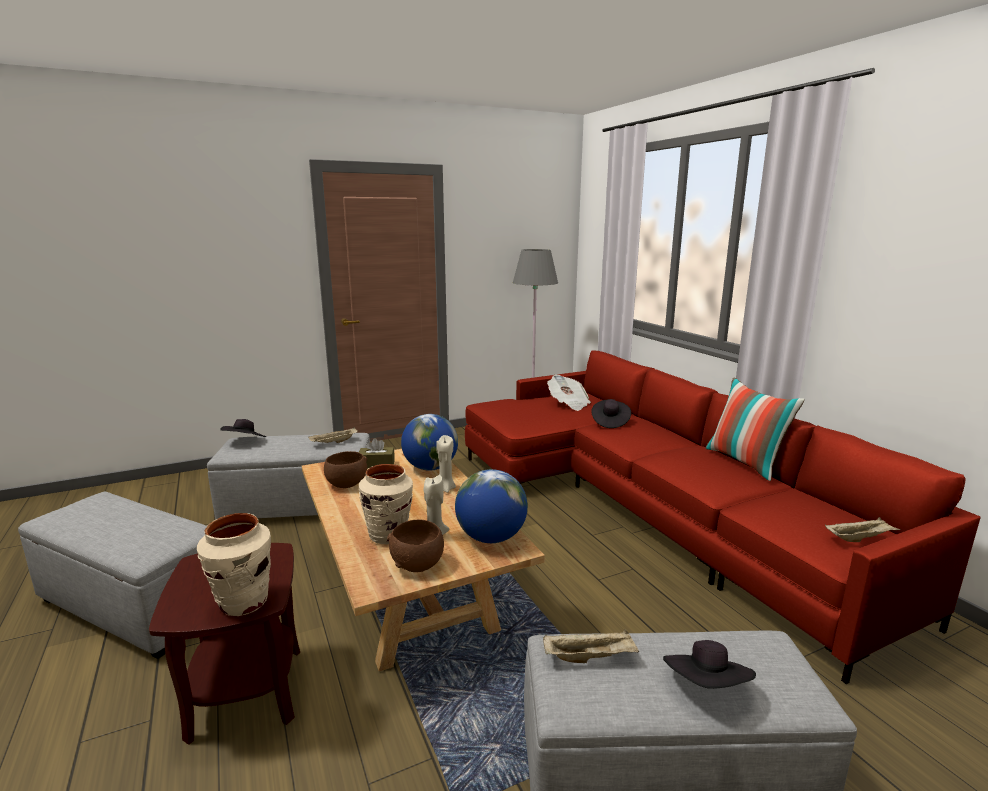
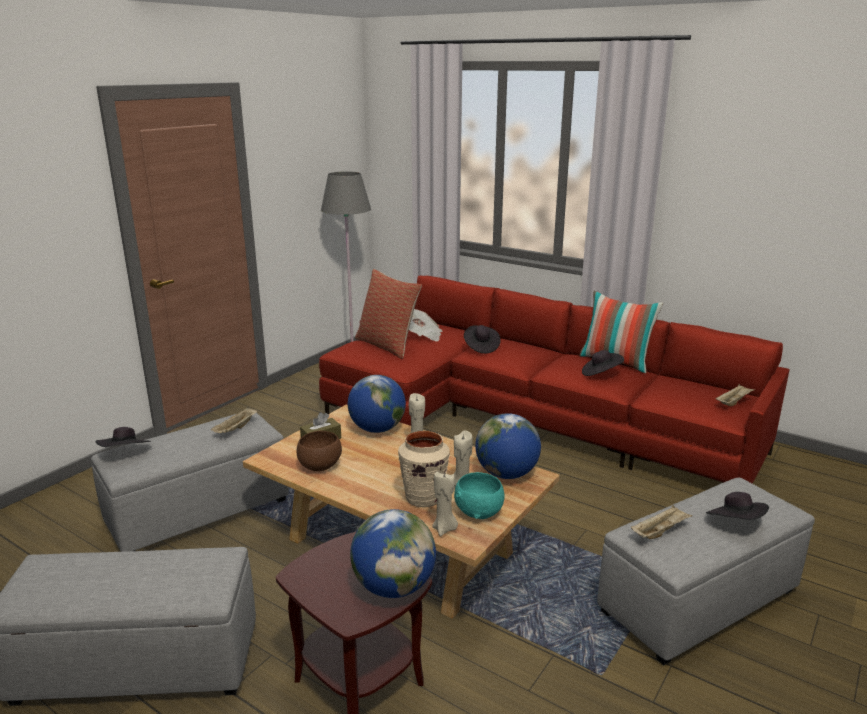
camera: 30 degrees left, 5 degrees up
beige vase [197,513,271,616] -> globe [350,509,436,598]
brown bowl [387,519,444,572] -> turquoise bowl [454,472,505,519]
none -> pillow [355,269,422,359]
none -> beige candle [432,471,458,536]
none -> black hat [582,350,624,376]

